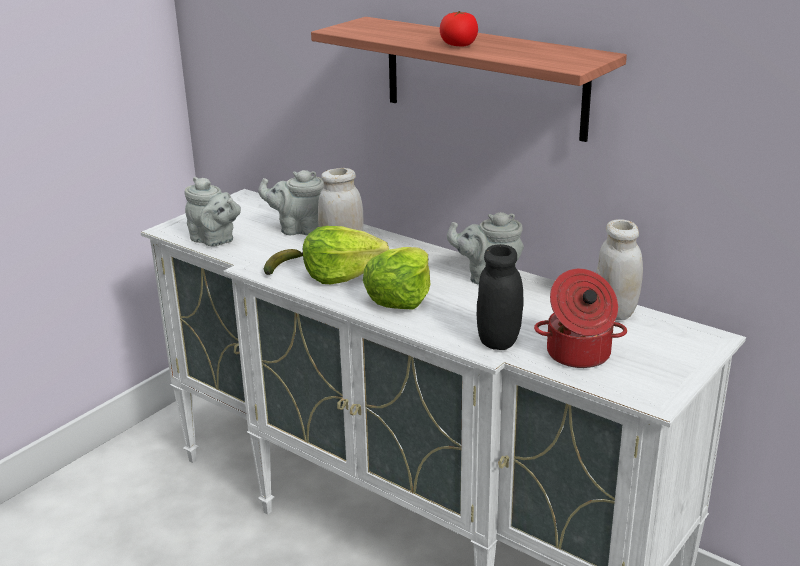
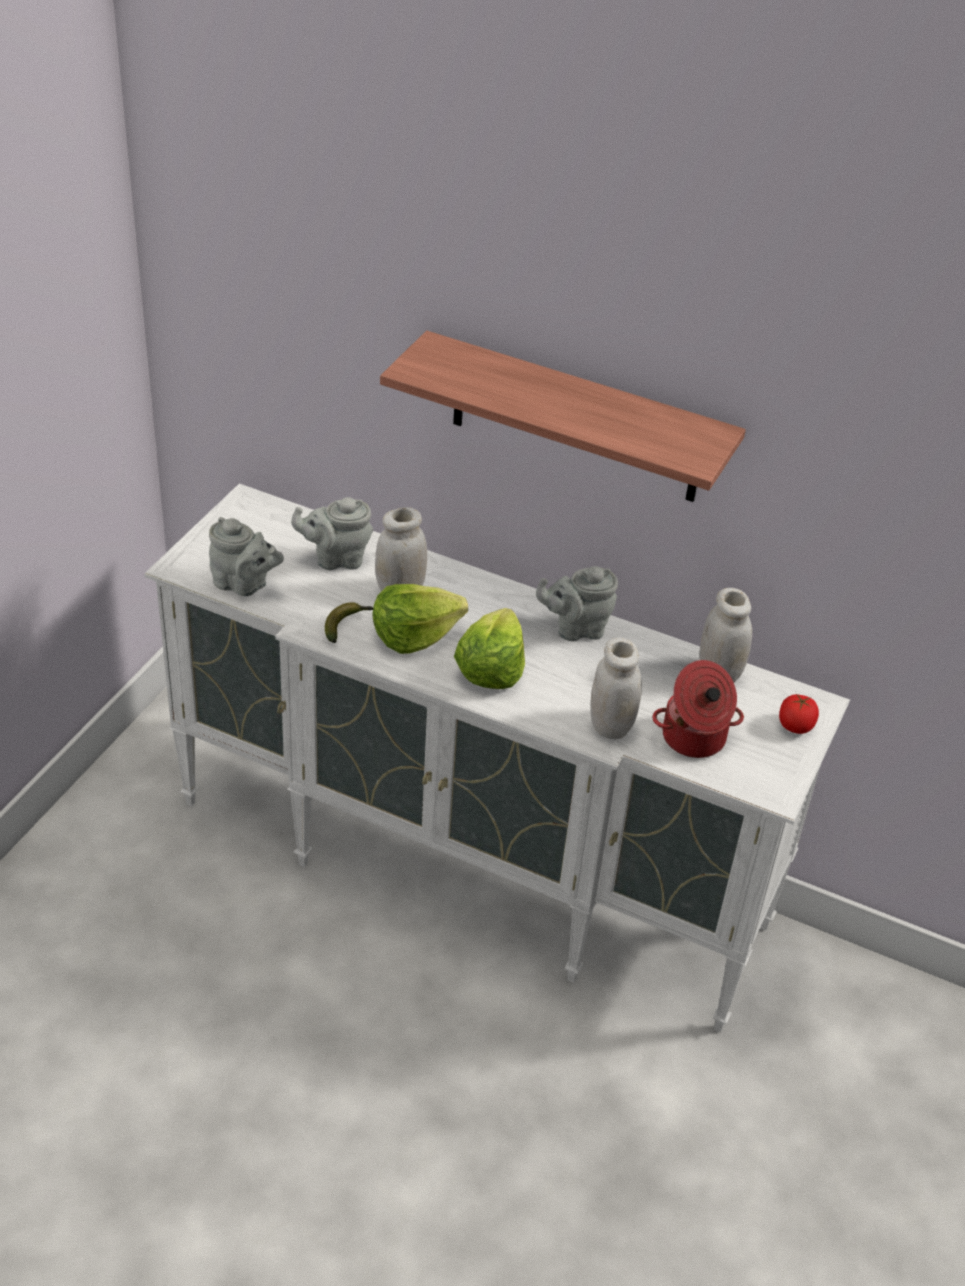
camera: 15 degrees left, 15 degrees up
tomato [440,11,478,46] -> tomato moved to [779,694,819,734]
black jar [477,244,524,350] -> white jar [590,638,642,739]

